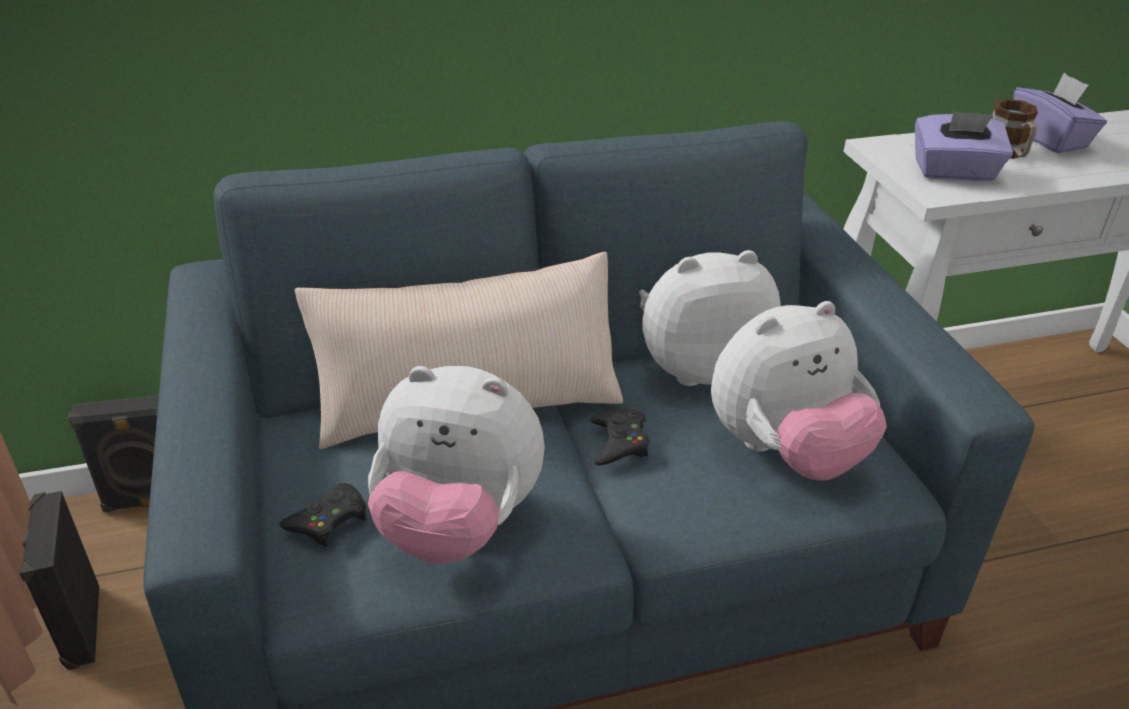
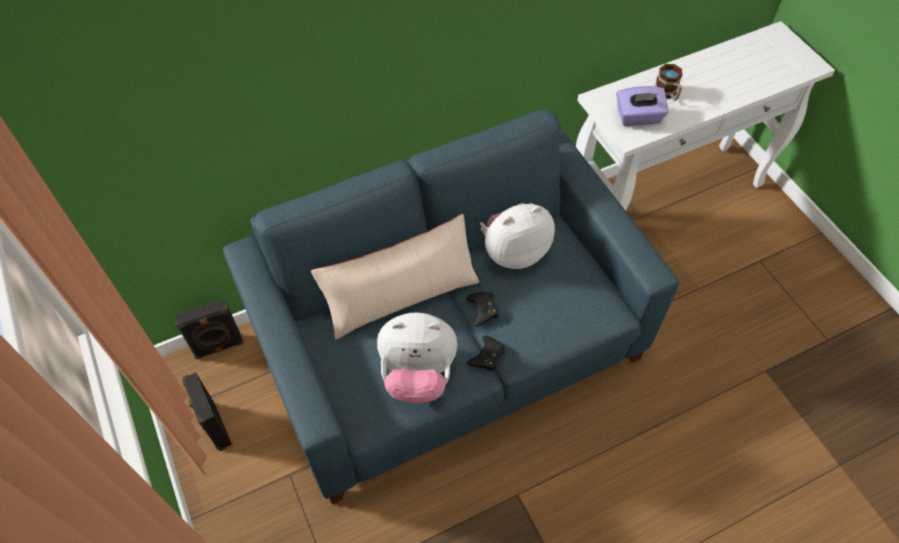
camera: 10 degrees left, 20 degrees up
black game controller [280,483,367,547] -> black game controller moved to [466,336,505,371]
plush toy [711,301,887,481] -> none
purple tissue box [1013,73,1107,154] -> none

